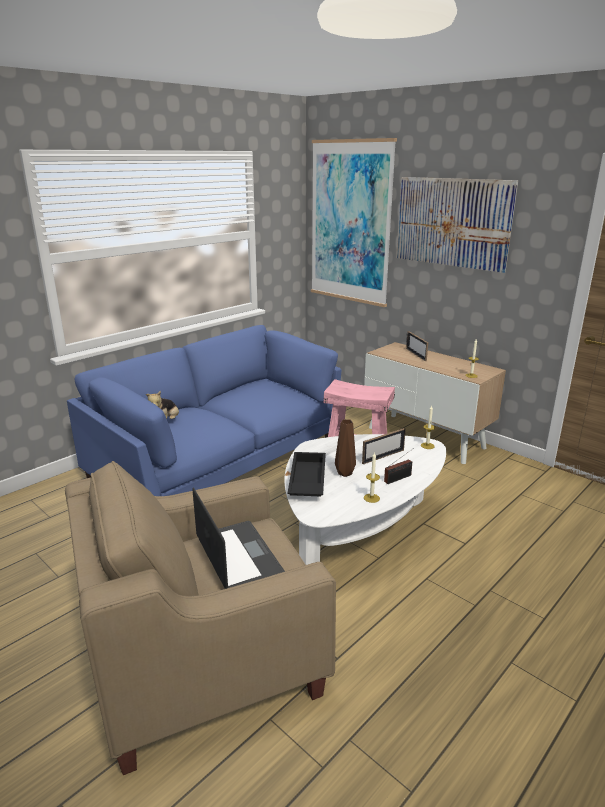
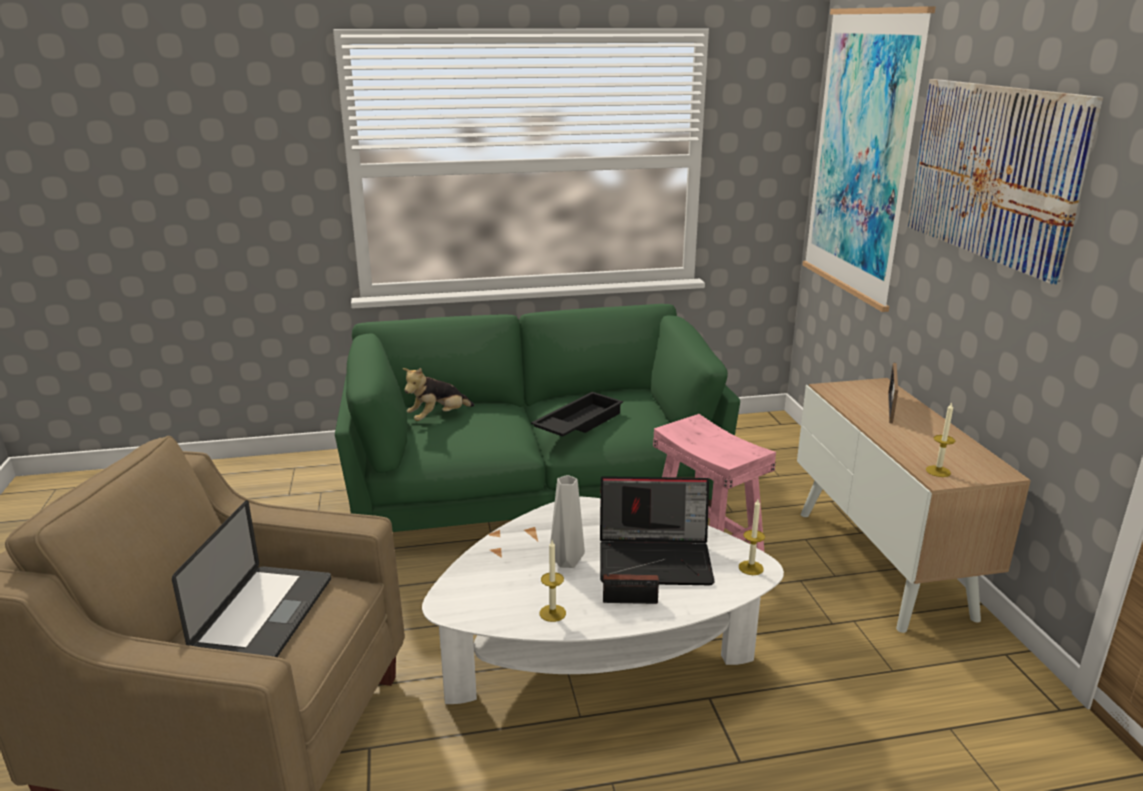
camera: 35 degrees right, 0 degrees up
blue sofa [67,325,341,496] -> green sofa [335,304,740,532]
black tray [287,452,326,496] -> black tray moved to [531,392,623,437]
brown vase [335,419,356,477] -> grey vase [550,475,585,568]
picture frame [362,428,406,464] -> laptop [600,476,715,585]

